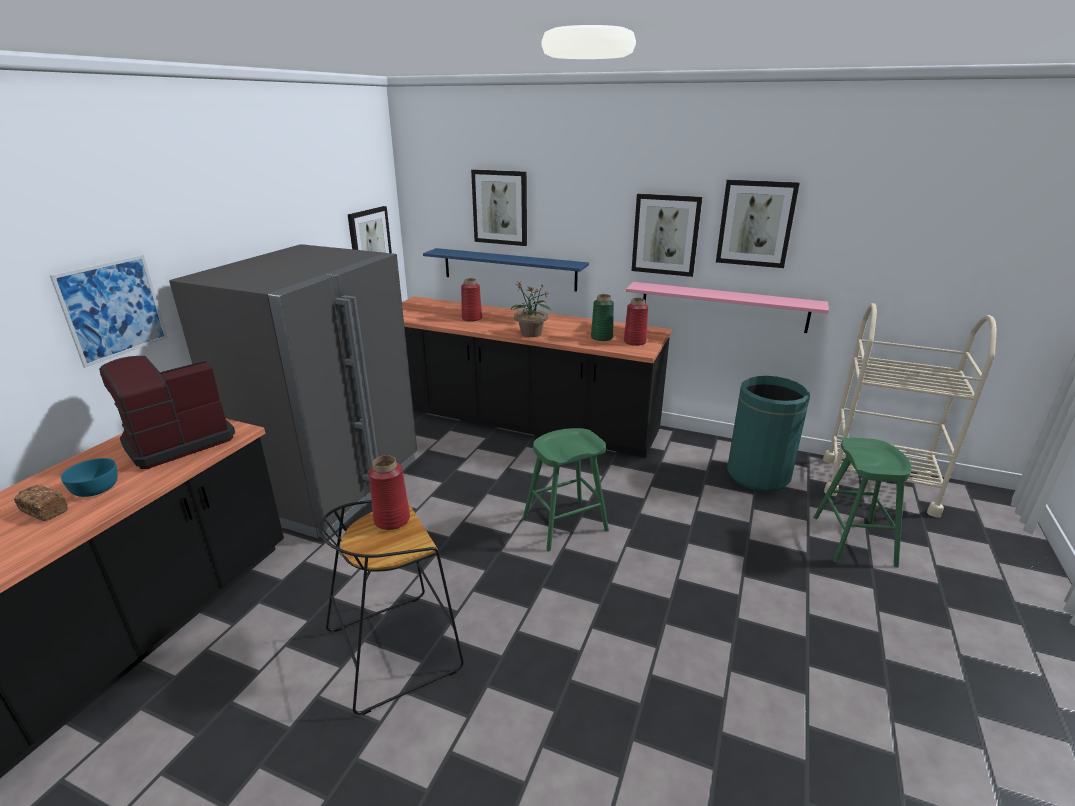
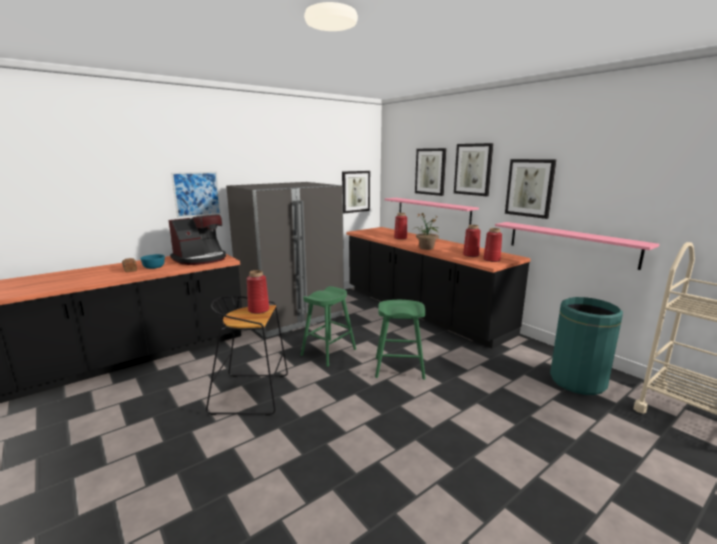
camera: 30 degrees right, 10 degrees down
coffee machine [99,356,235,469] -> coffee machine turned 150 degrees clockwise [168,215,226,265]
blue shelf [423,248,589,292] -> pink shelf [385,198,479,225]
green vase [591,294,614,341] -> red vase [463,225,481,257]
picture [716,179,800,268] -> picture moved to [454,143,494,196]
green stool [813,437,912,568] -> green stool moved to [301,286,356,367]

